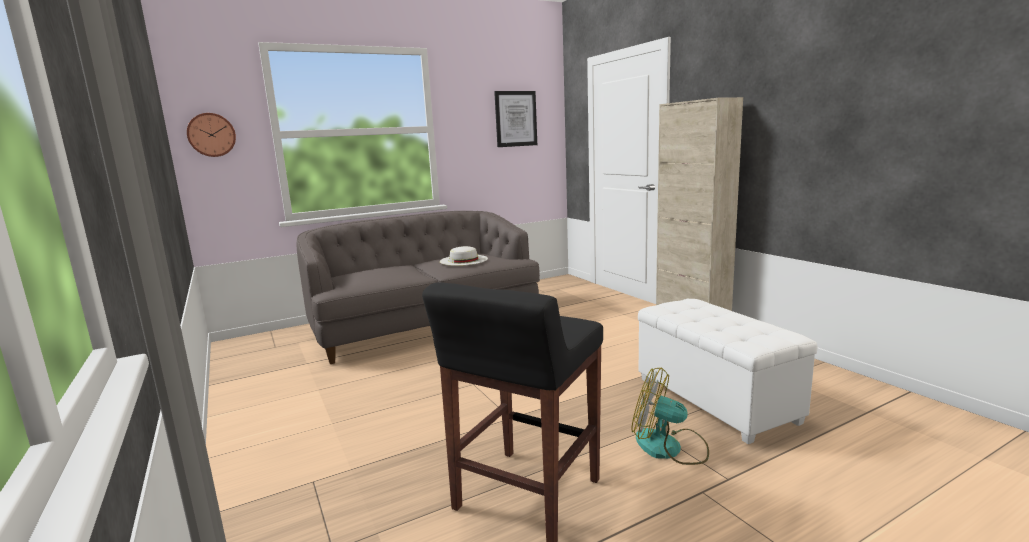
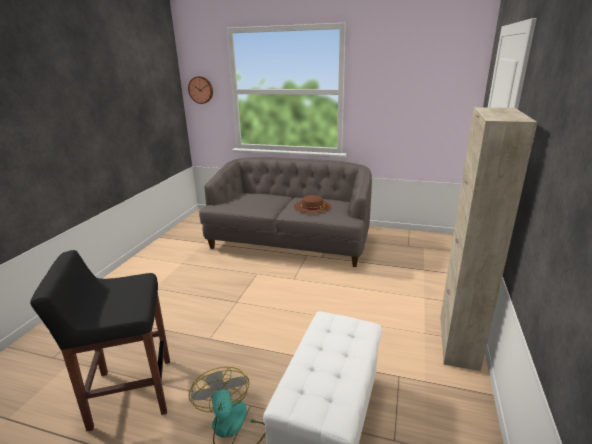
camera: 45 degrees right, 10 degrees up
white hat [440,246,488,266] -> brown hat [294,195,331,213]
picture [494,91,537,147] -> none

